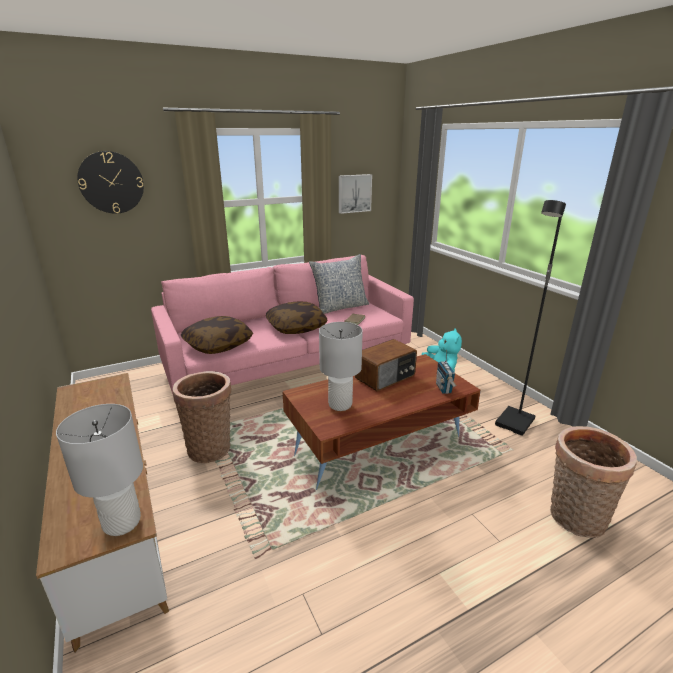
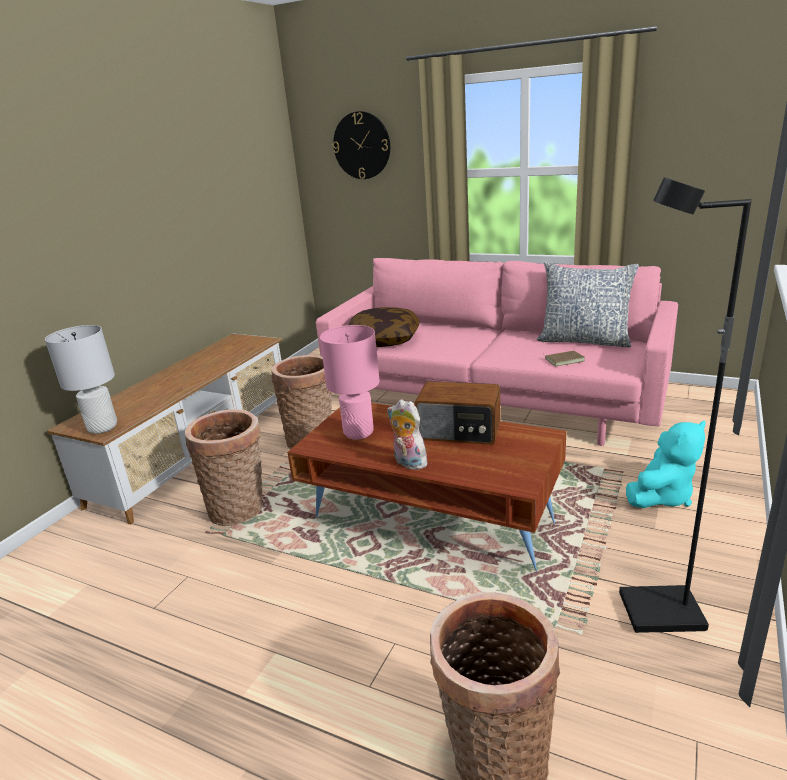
camera: 55 degrees right, 0 degrees up
pillow [266,301,327,334] -> none
grey table lamp [319,322,363,411] -> pink table lamp [320,325,380,440]
picture [339,174,372,214] -> none
radio [436,350,457,394] -> none
none -> basket [185,409,263,526]
none -> plush toy [387,399,429,470]

